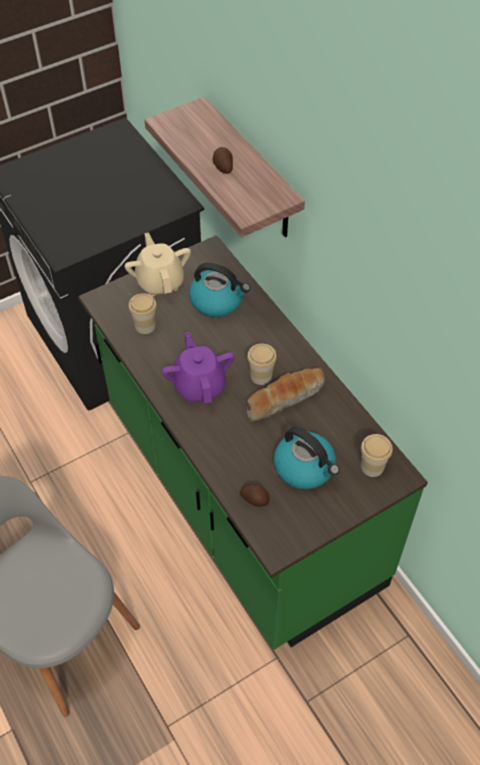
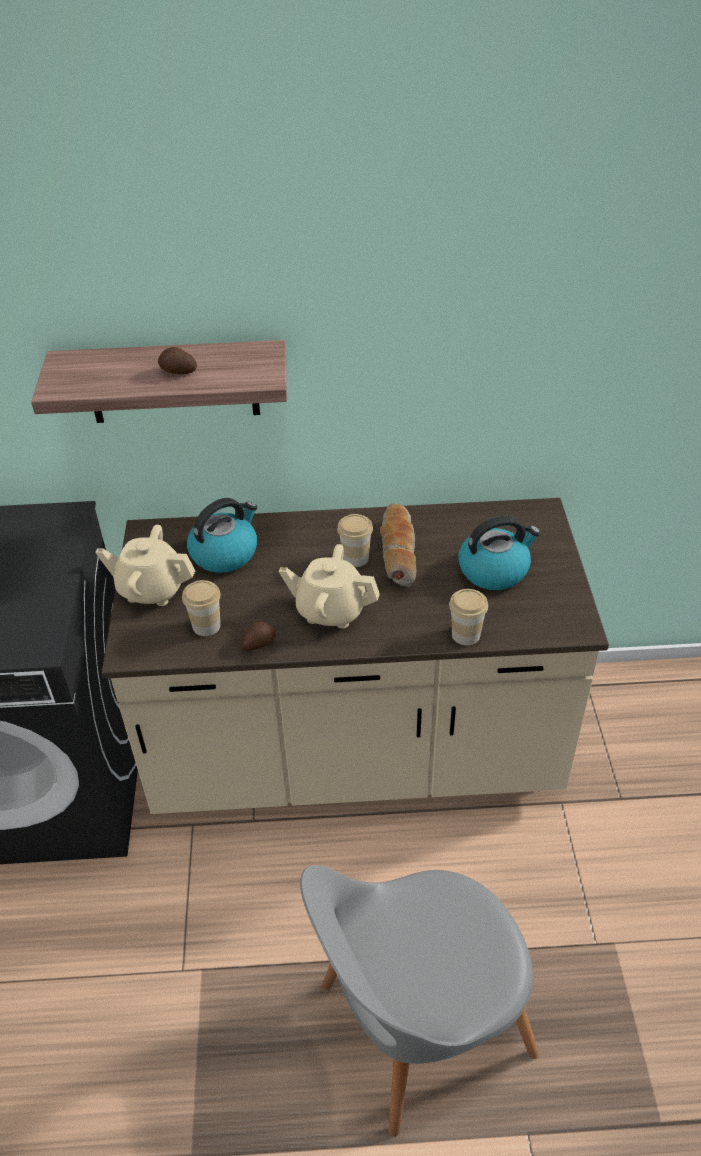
camera: 60 degrees left, 10 degrees down
green counter [78,235,428,650] -> beige counter [102,498,609,814]
purple teapot [162,332,234,404] -> beige teapot [279,544,380,629]
potato [240,484,269,507] -> potato moved to [241,622,276,651]
cup [361,434,393,477] -> cup moved to [449,589,488,646]

